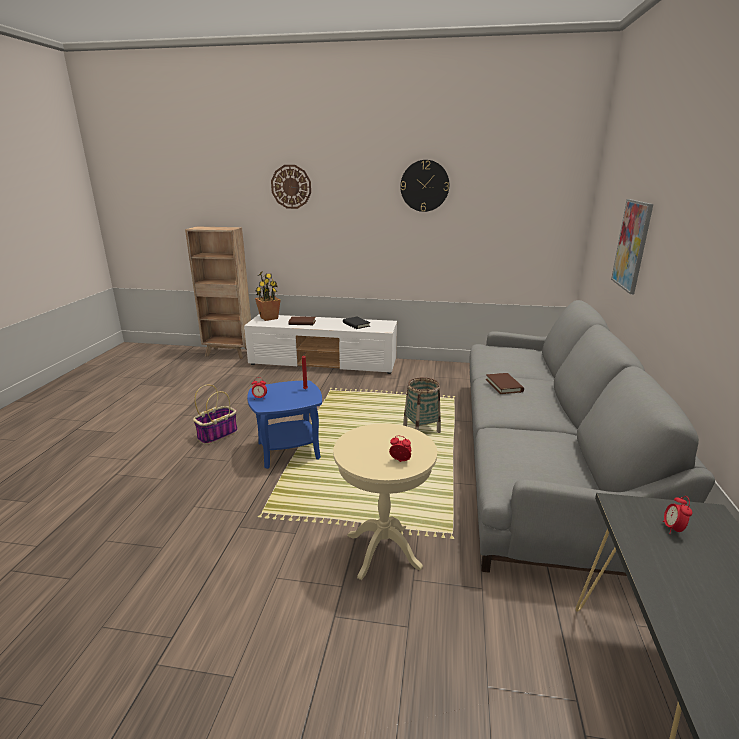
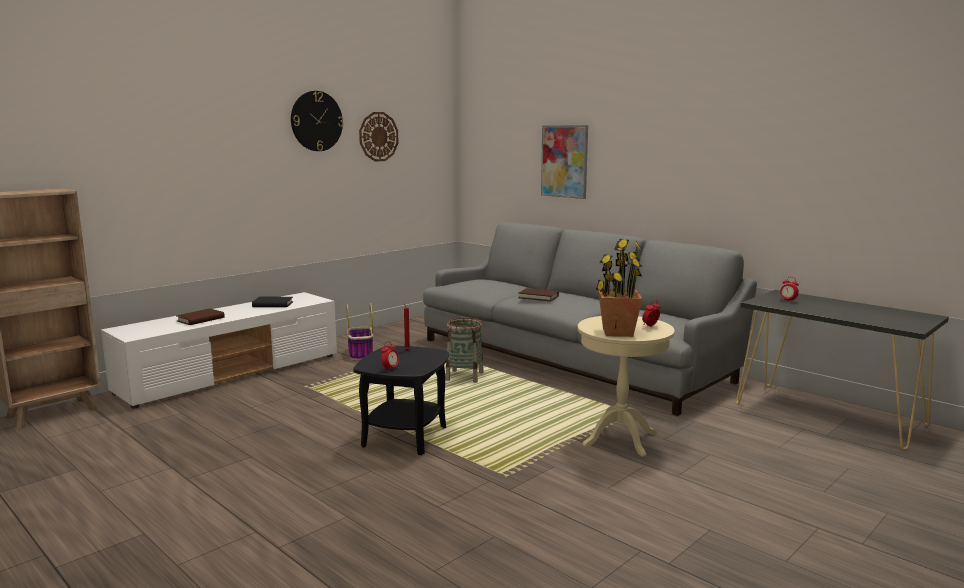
camera: 55 degrees left, 10 degrees down
basket [193,385,238,445] -> basket moved to [347,303,374,360]
blue side table [247,380,322,469] -> black side table [353,346,449,455]
potted plant [255,272,281,321] -> potted plant moved to [596,239,643,337]
wall clock [271,165,311,209] -> wall clock moved to [359,112,399,162]

